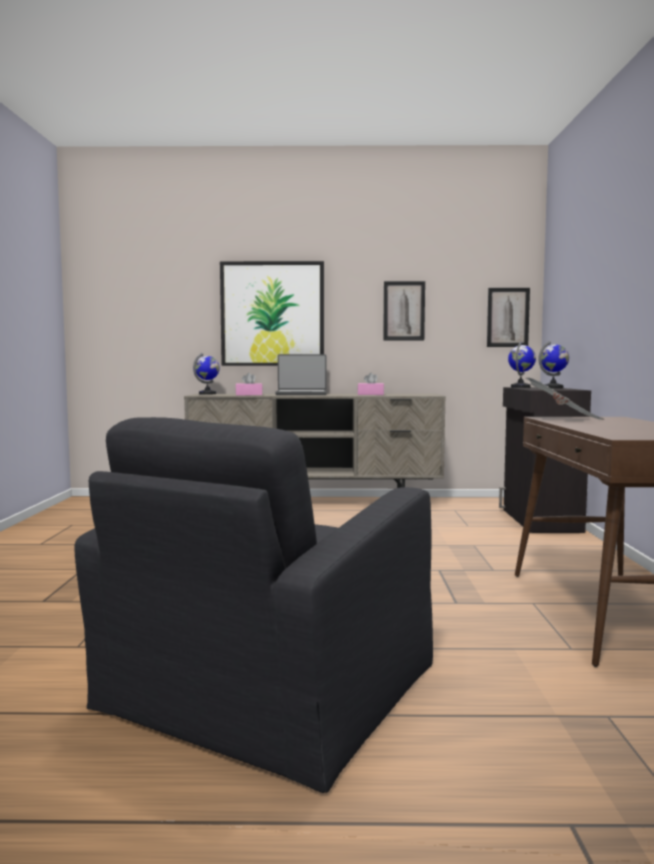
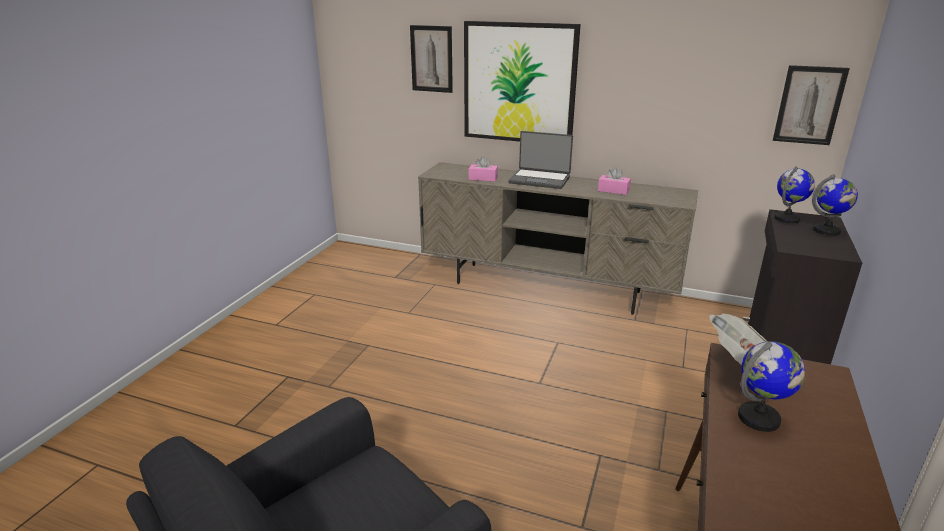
camera: 20 degrees right, 20 degrees up
globe [193,353,220,395] -> globe moved to [738,341,805,432]
picture [383,281,425,341] -> picture moved to [410,25,453,93]

